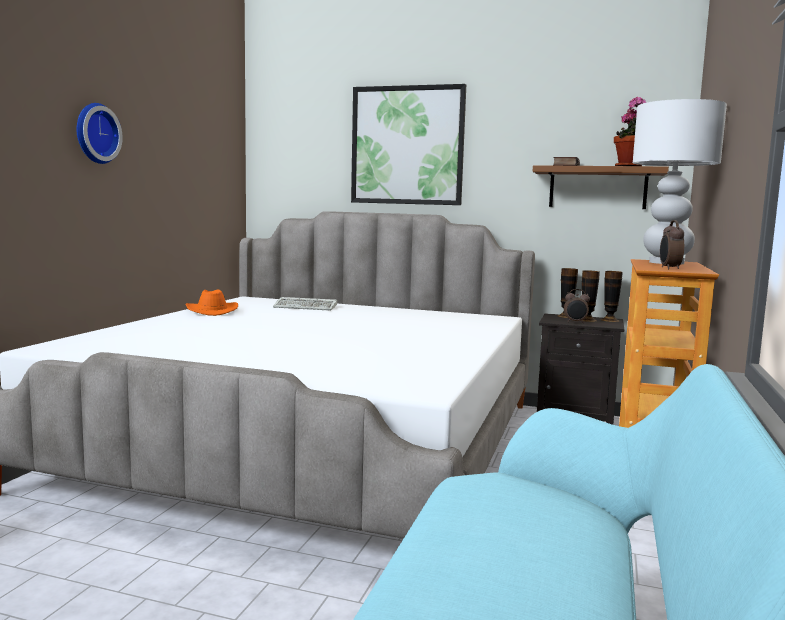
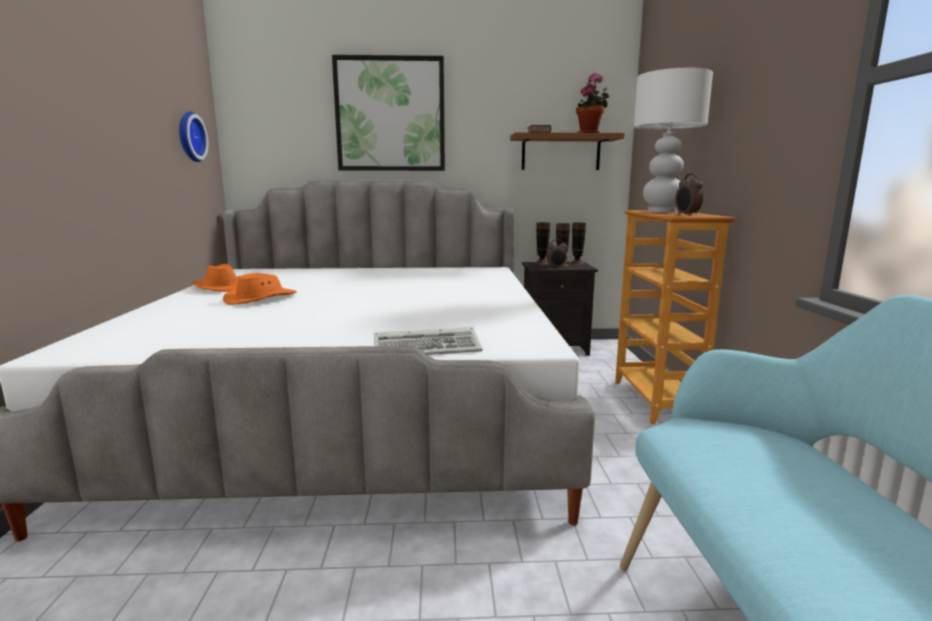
camera: 20 degrees left, 5 degrees up
wall clock [76,103,123,164] -> wall clock moved to [179,111,208,162]
keyboard [273,297,337,311] -> keyboard moved to [374,327,483,355]
none -> orange hat [223,273,297,305]

